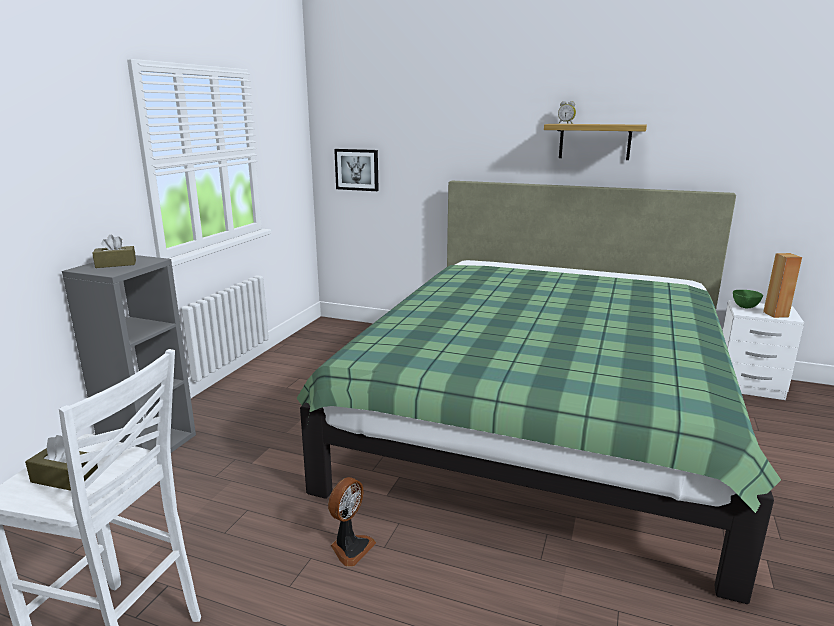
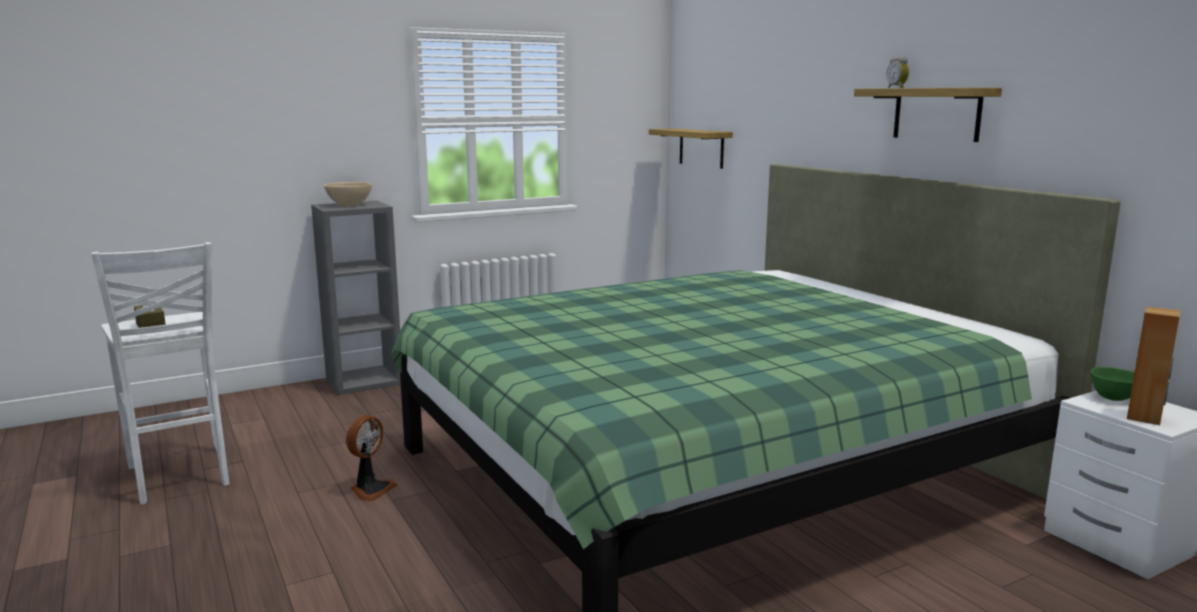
camera: 40 degrees right, 5 degrees down
brown tissue box [92,235,136,268] -> beige bowl [324,182,372,206]
fan [328,477,376,566] -> fan turned 45 degrees counterclockwise [346,415,397,502]
picture [334,149,379,191] -> shelf [649,128,733,169]

